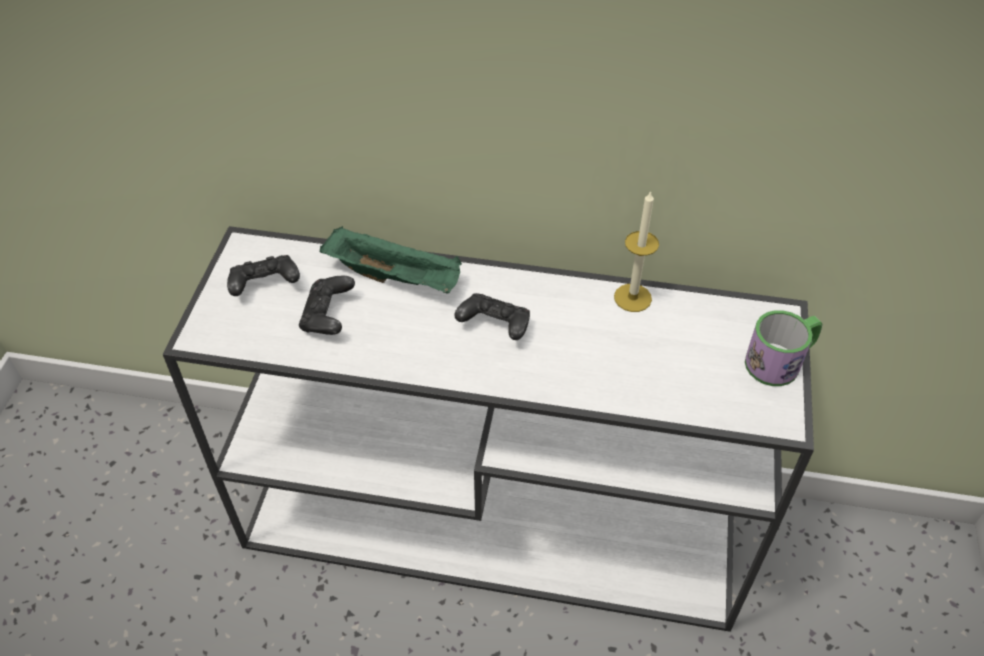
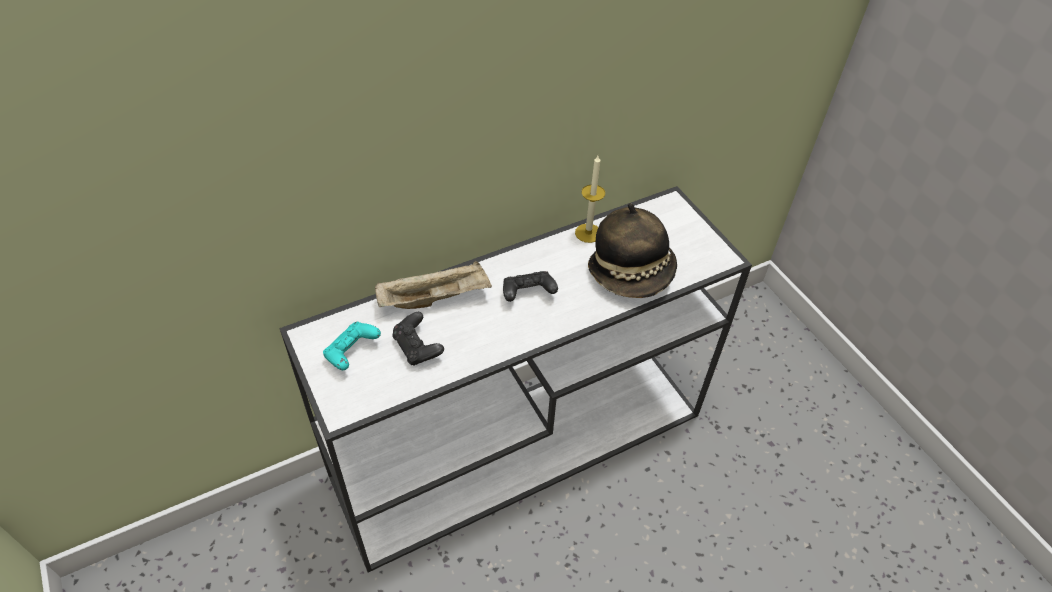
camera: 40 degrees left, 0 degrees up
black game controller [227,255,300,296] -> turquoise game controller [323,322,381,370]
green tray [320,226,462,293] -> beige tray [375,261,492,309]
mug [745,310,822,386] -> none
none -> hat [588,203,677,298]

